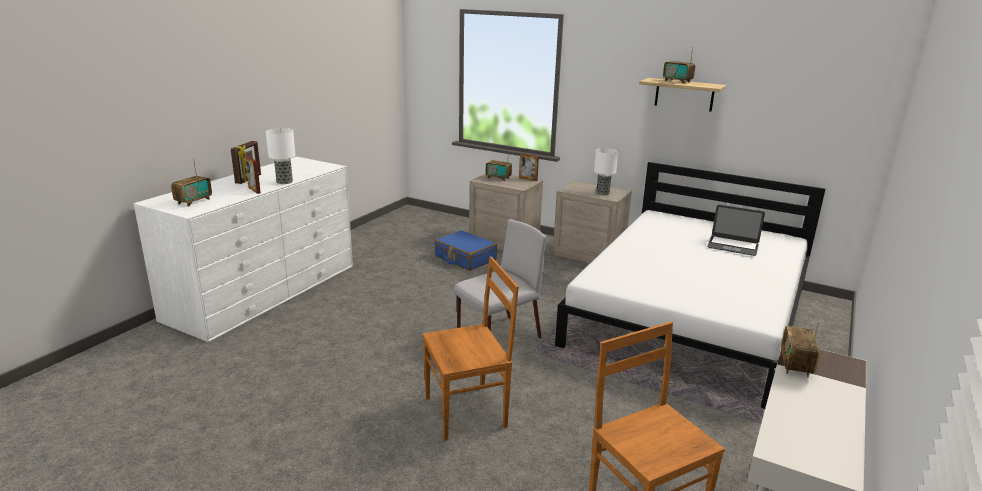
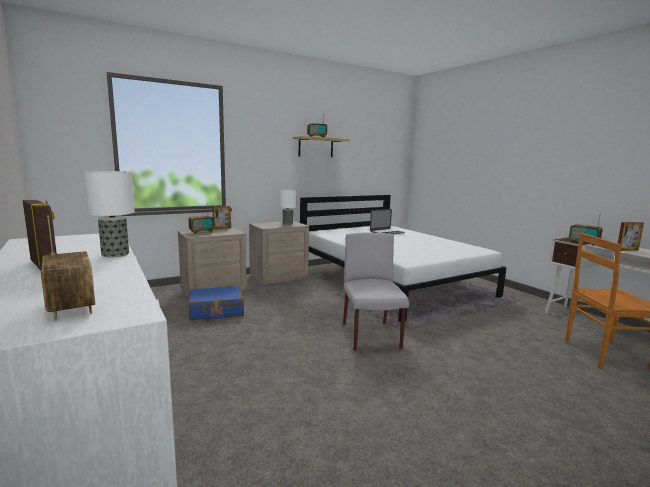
camera: 60 degrees left, 10 degrees down
picture frame [245,156,261,194] -> picture frame moved to [618,222,644,251]
brown chair [422,256,519,441] -> none

